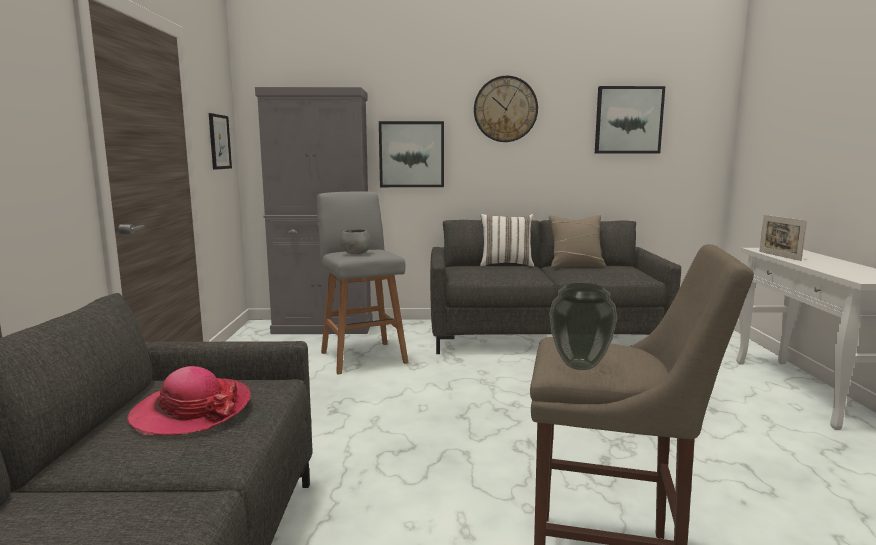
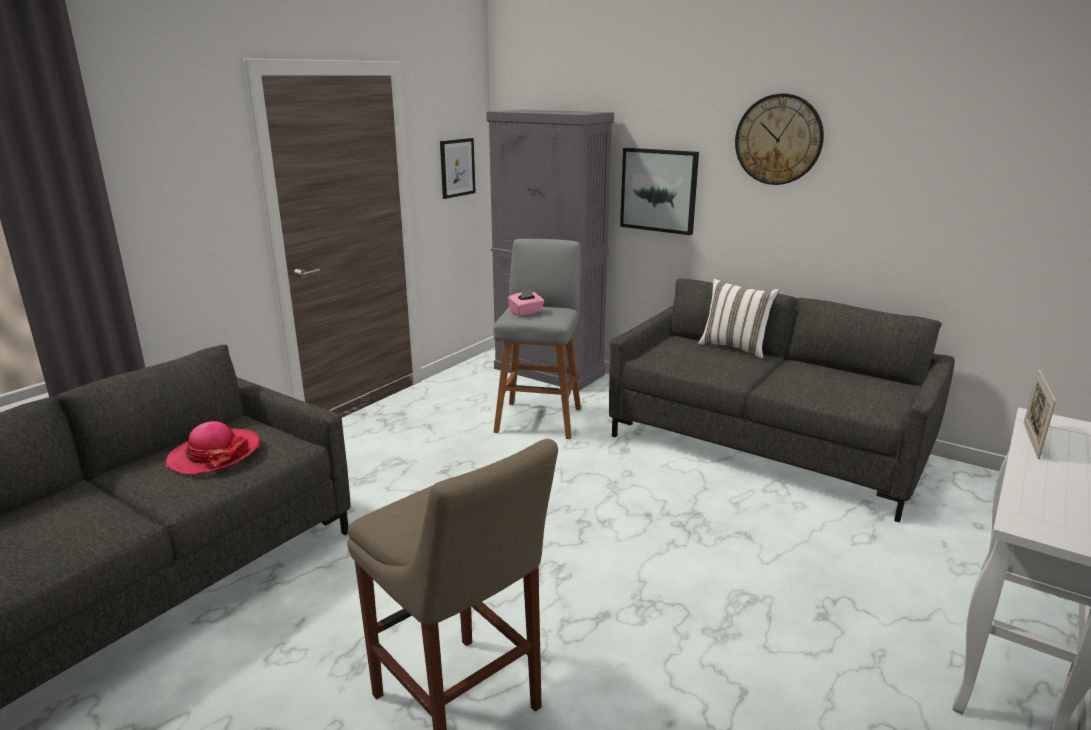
camera: 35 degrees right, 10 degrees up
grey bowl [341,229,371,254] -> pink tissue box [508,289,544,317]
beige pillow [549,215,606,268] -> none
vase [549,283,617,370] -> none
picture [595,86,665,154] -> none

